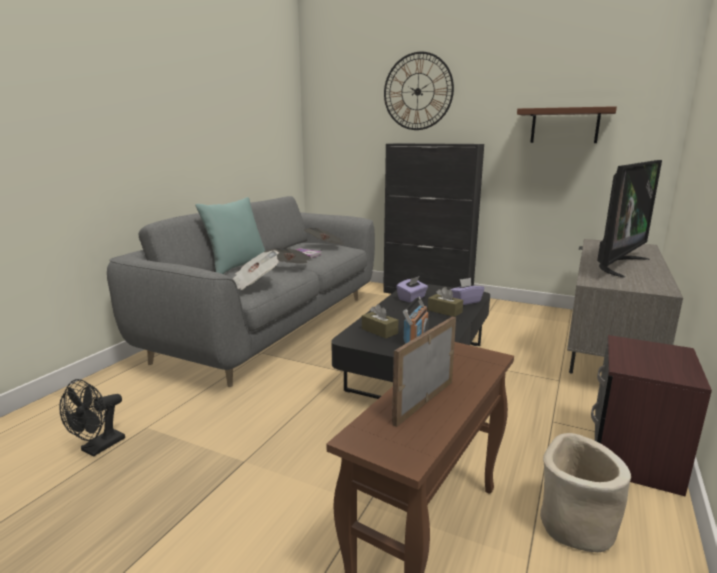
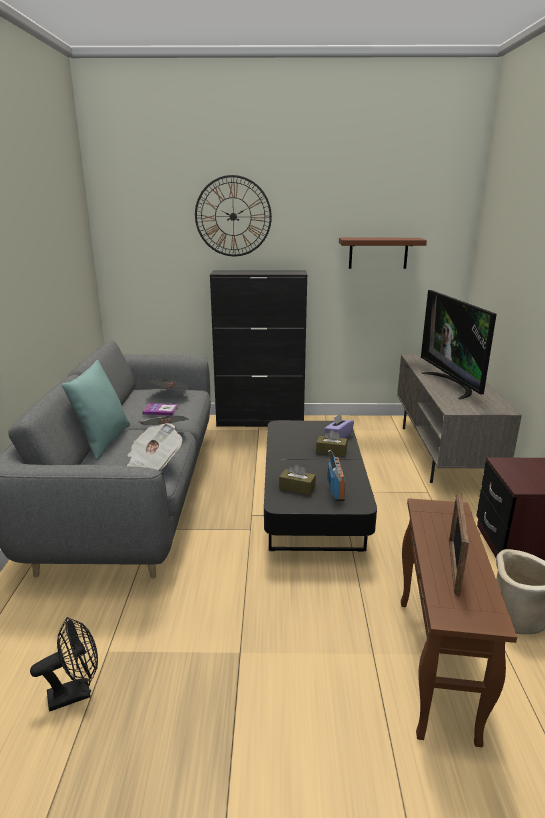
camera: 25 degrees left, 5 degrees up
black fan [59,379,125,457] -> black fan turned 120 degrees counterclockwise [30,617,98,711]
purple tissue box [396,276,428,303] -> none
television [597,160,662,278] -> television turned 150 degrees clockwise [421,290,497,399]

